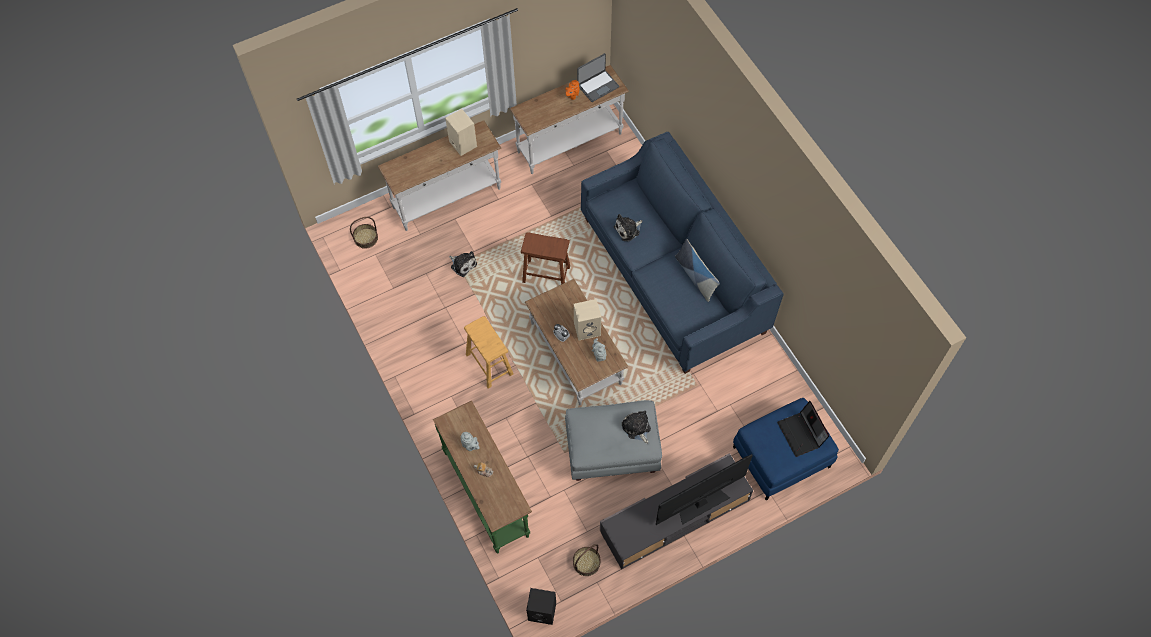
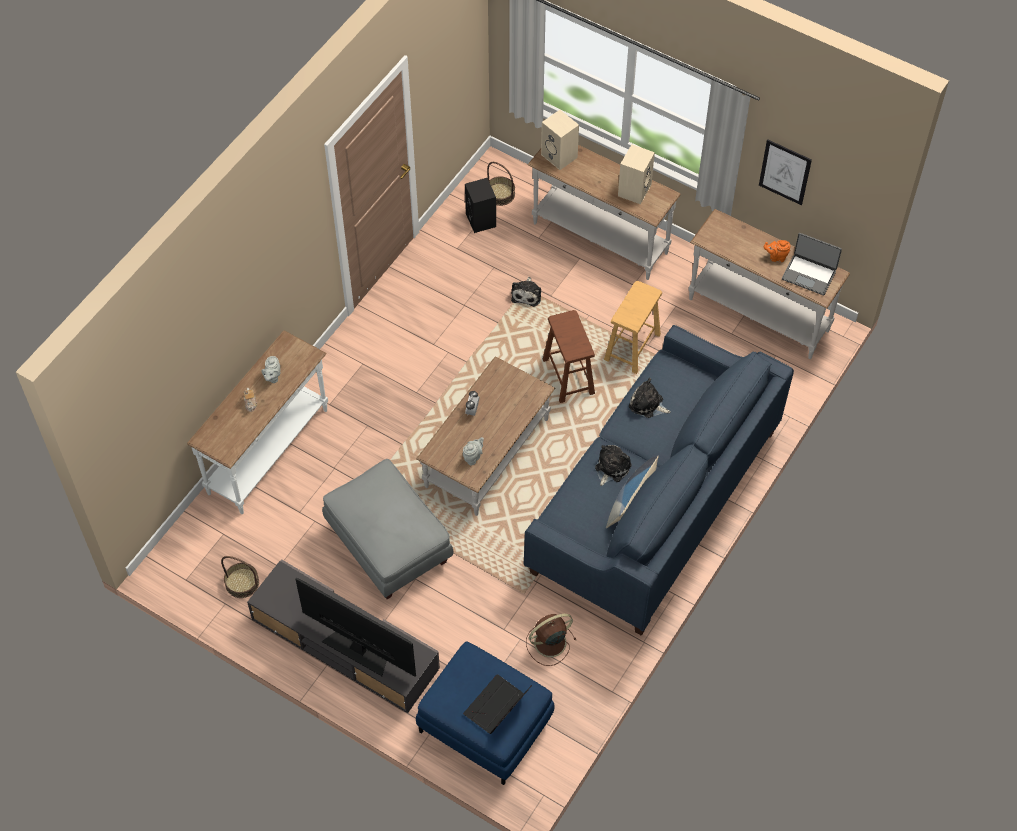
camera: 60 degrees right, 5 degrees down
green console table [433,401,532,553] -> white console table [187,330,328,514]
brown stool [464,316,513,389] -> brown stool moved to [604,281,662,374]
black speaker [526,588,556,625] -> black speaker moved to [465,178,496,233]
beige speaker [574,299,601,340] -> beige speaker moved to [541,110,579,170]
plush toy [622,411,651,444] -> plush toy moved to [595,445,632,486]
none -> brown fan [526,614,576,666]
none -> picture [759,139,812,205]

